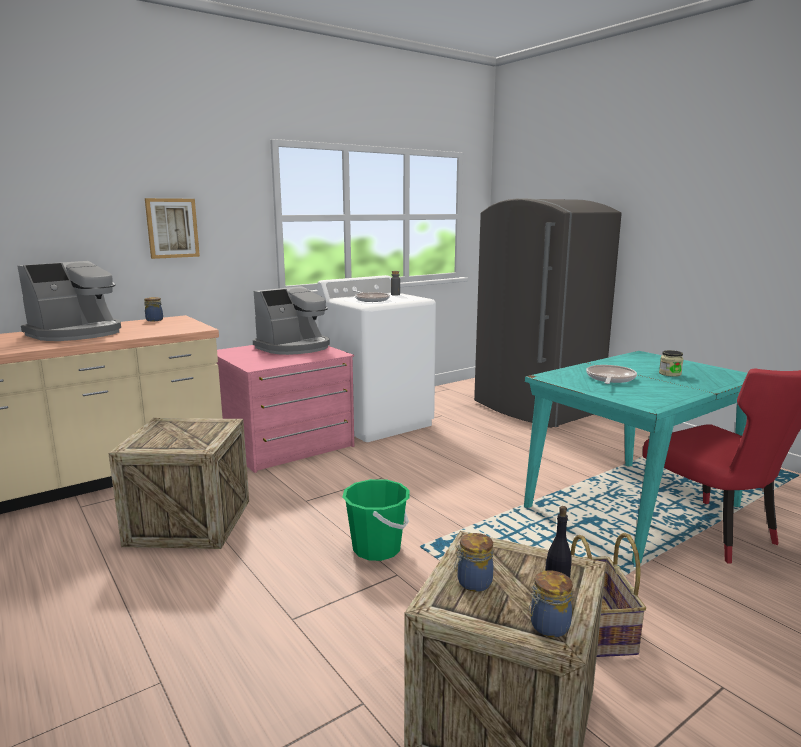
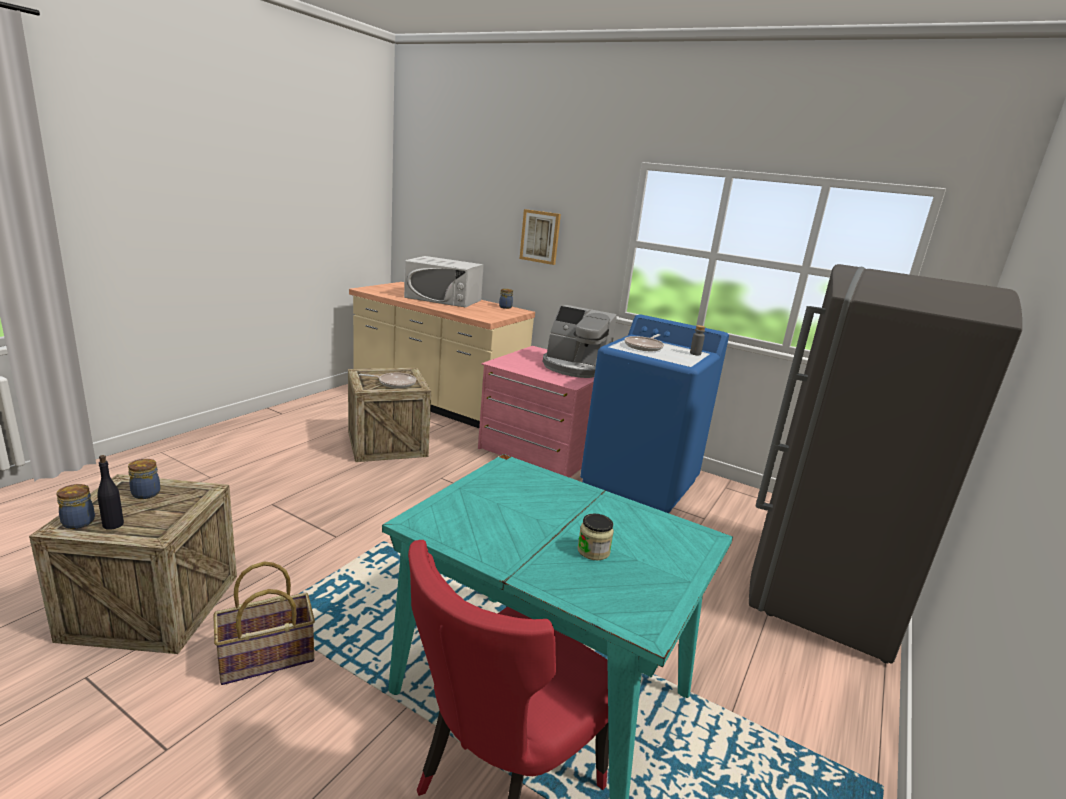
camera: 65 degrees right, 5 degrees up
coffee machine [18,261,121,341] -> white microwave [404,256,484,308]
white washing machine [317,275,436,442] -> blue washing machine [580,314,729,513]
green bucket [342,479,410,561] -> none
frying pan [586,365,637,384] -> frying pan moved to [359,373,416,388]

